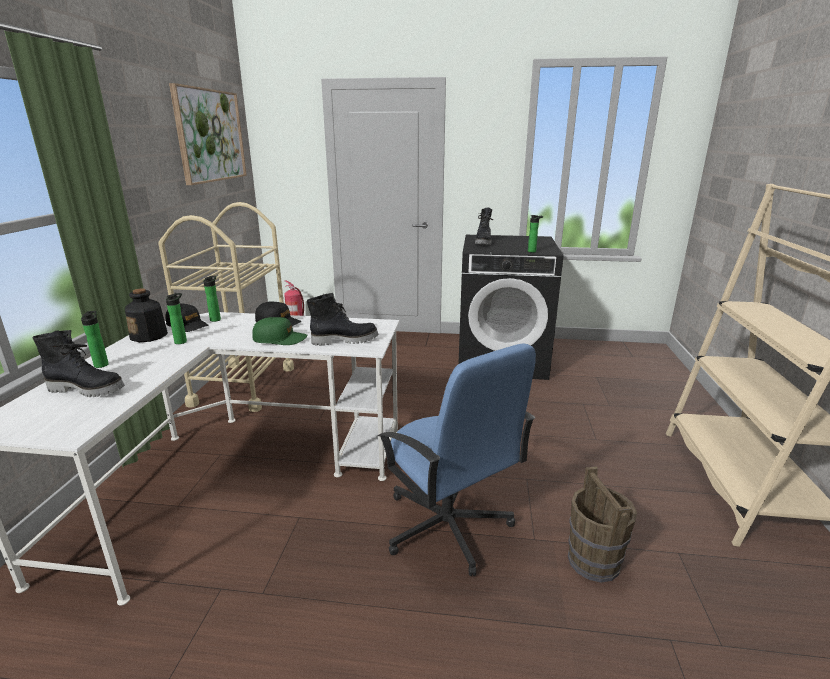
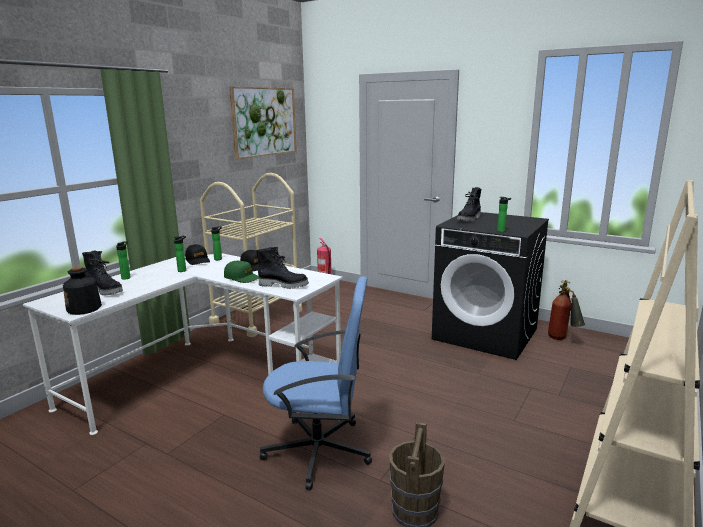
camera: 25 degrees right, 5 degrees down
bottle [125,288,168,342] -> bottle moved to [63,266,102,315]
blue office chair [378,343,536,576] -> blue office chair turned 75 degrees counterclockwise [260,276,372,490]
none -> fire extinguisher [548,280,585,340]

